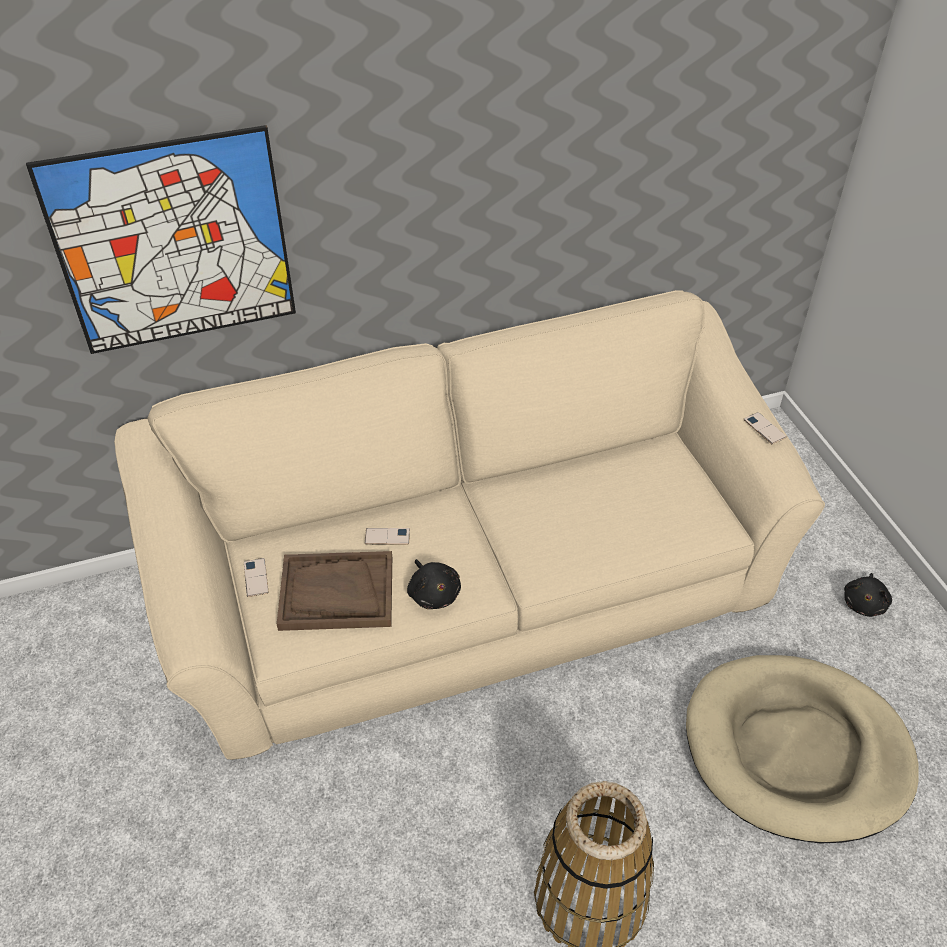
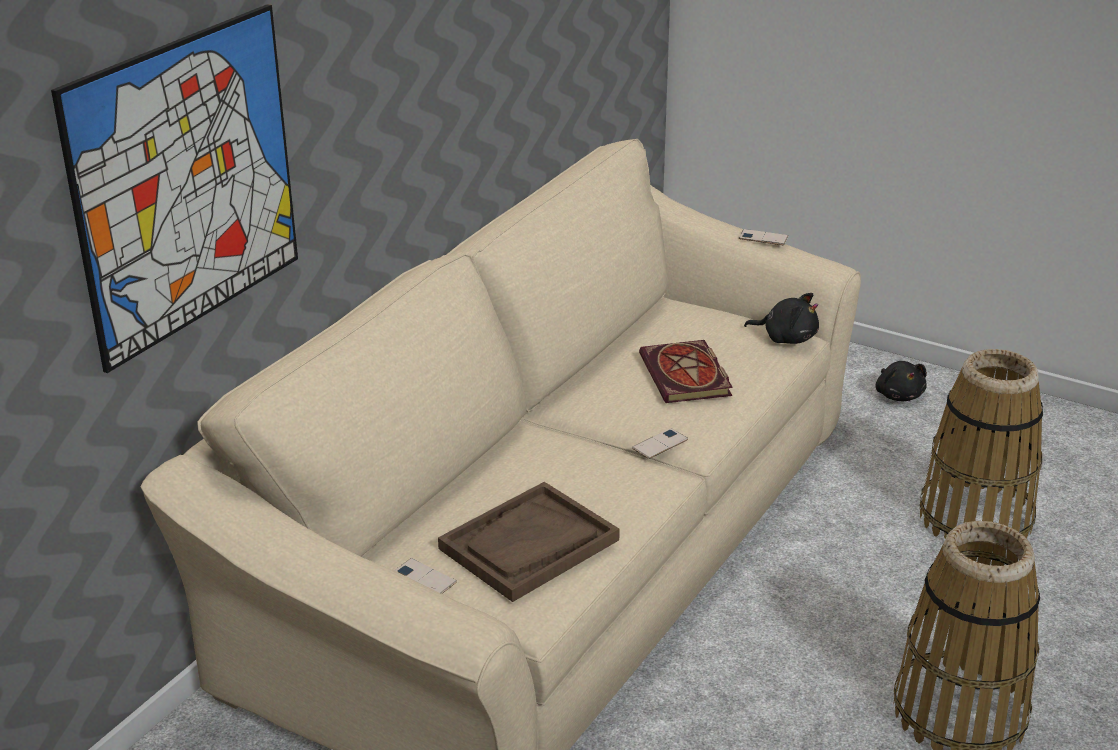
camera: 40 degrees left, 15 degrees down
phone [365,528,410,544] -> phone moved to [632,428,688,459]
black plush toy [407,559,461,609] -> black plush toy moved to [744,293,819,344]
beige dog bed [686,655,919,844] -> basket [920,349,1043,550]
none -> book [639,340,733,403]

